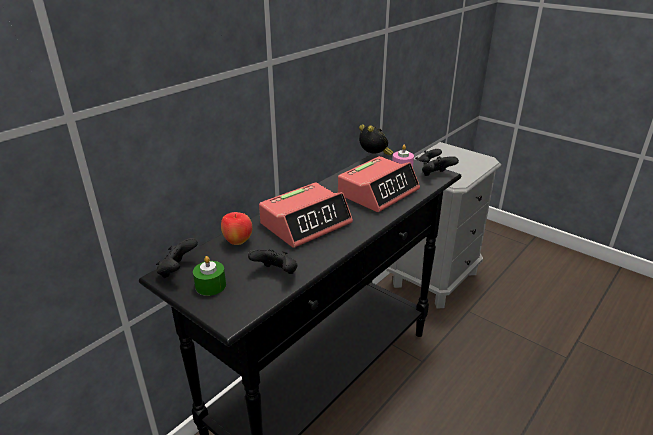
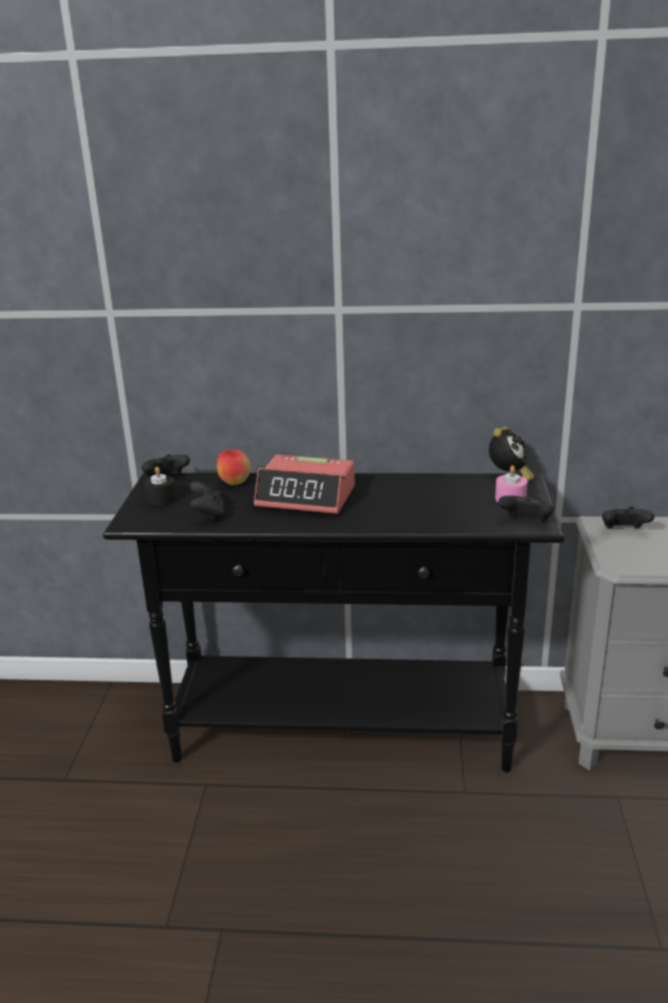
camera: 55 degrees right, 5 degrees down
green candle [193,256,226,296] -> black candle [144,466,176,506]
alarm clock [338,156,420,212] -> none

